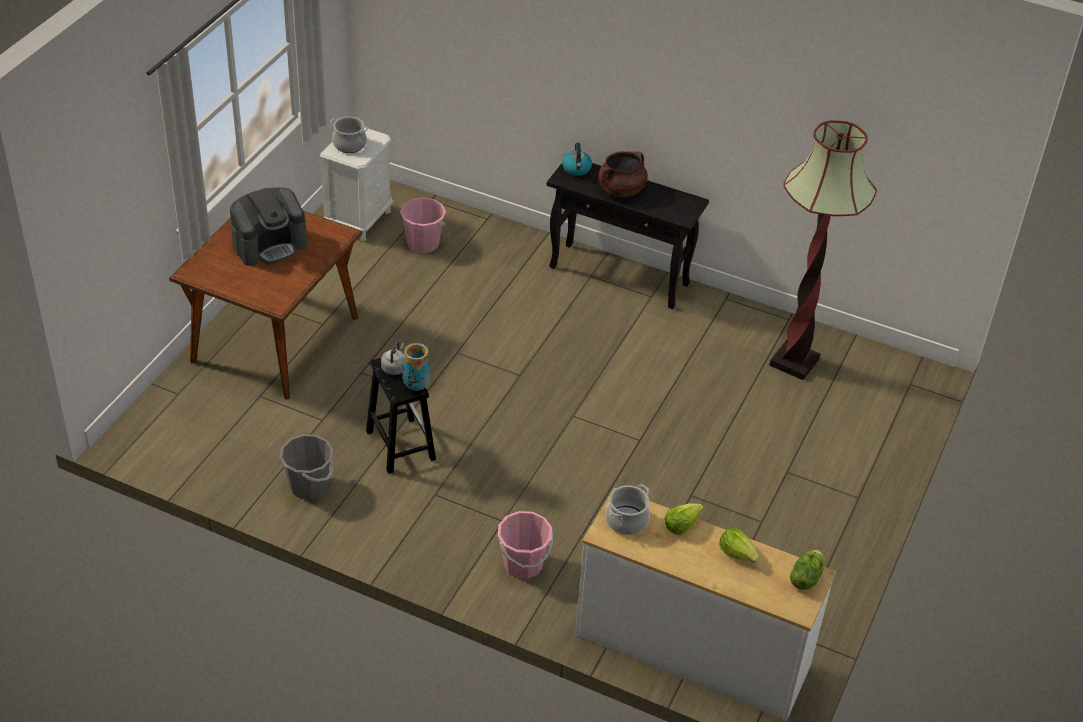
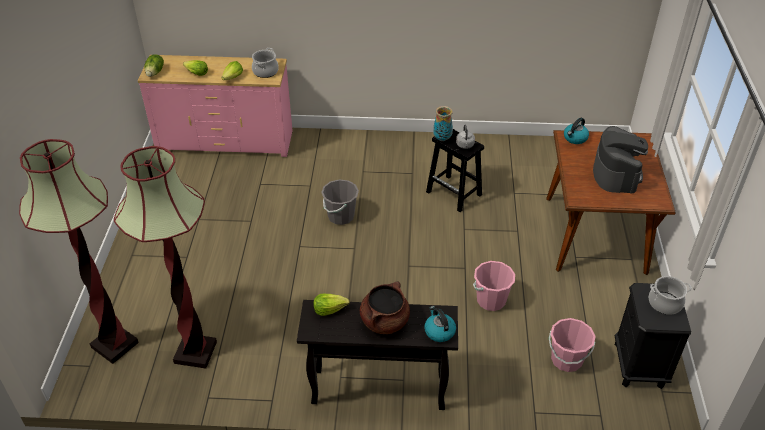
camera: 160 degrees right, 0 degrees up
coffee machine [230,187,307,266] -> coffee machine turned 150 degrees clockwise [593,126,648,194]
grey bucket [279,434,333,500] -> grey bucket moved to [321,179,359,225]
white nightstand [320,128,393,241] -> black nightstand [615,283,691,389]
pink bucket [498,511,553,579] -> pink bucket moved to [473,261,515,311]
white dresser [575,488,836,721] -> pink dresser [138,55,293,157]
none -> floor lamp [19,139,139,364]
none -> lettuce [313,294,350,316]
none -> kettle [564,118,589,144]

